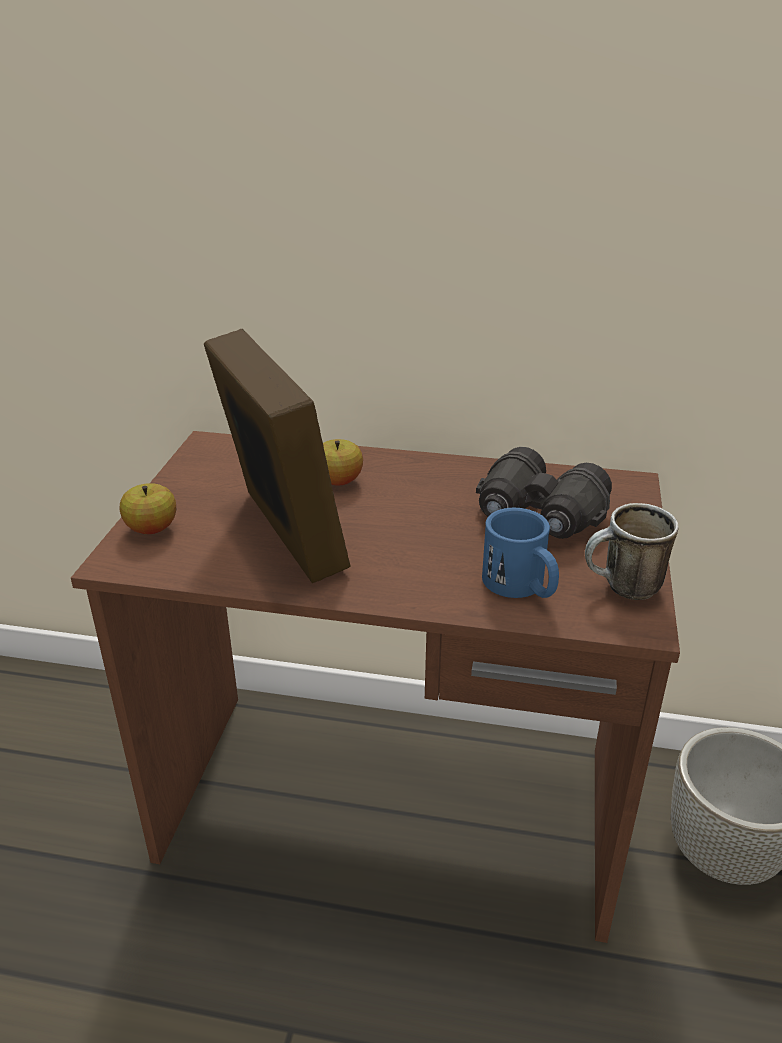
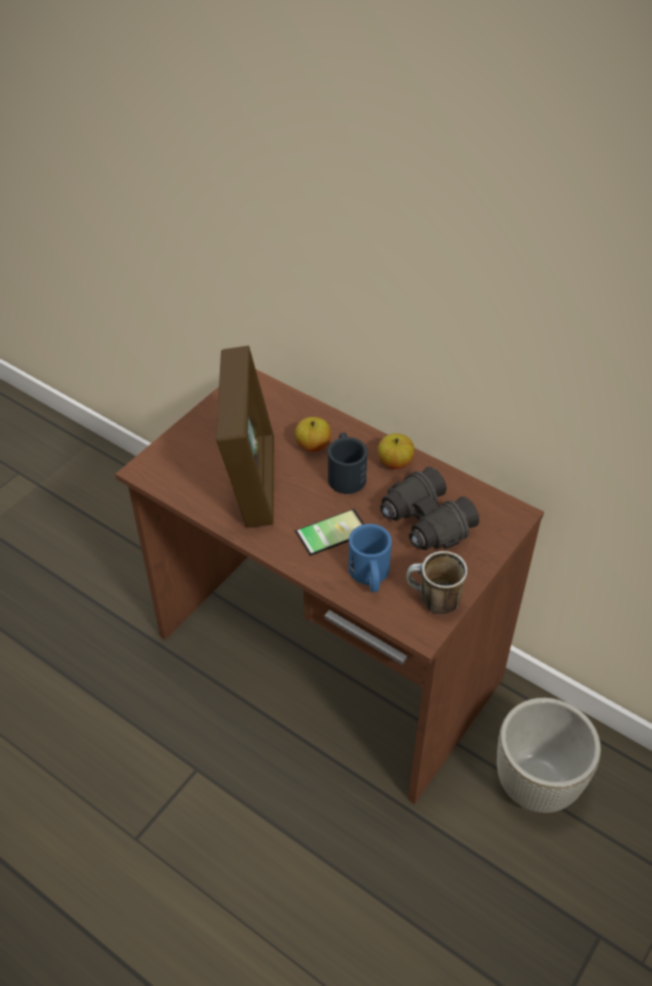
camera: 25 degrees right, 15 degrees up
apple [120,483,176,534] -> apple moved to [378,433,415,469]
none -> phone [295,509,364,556]
none -> black mug [328,433,368,494]

